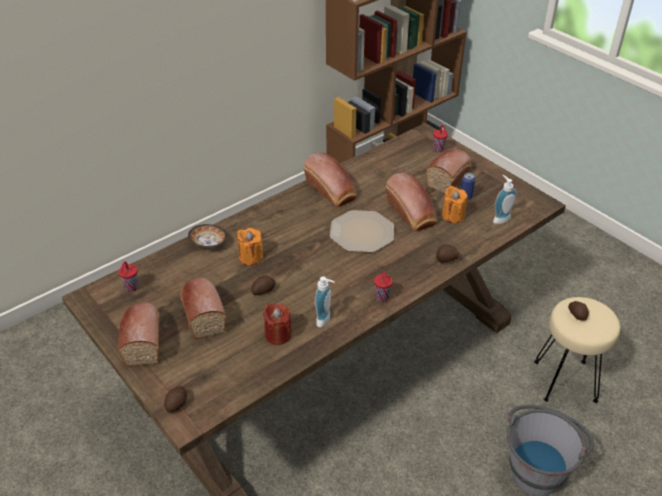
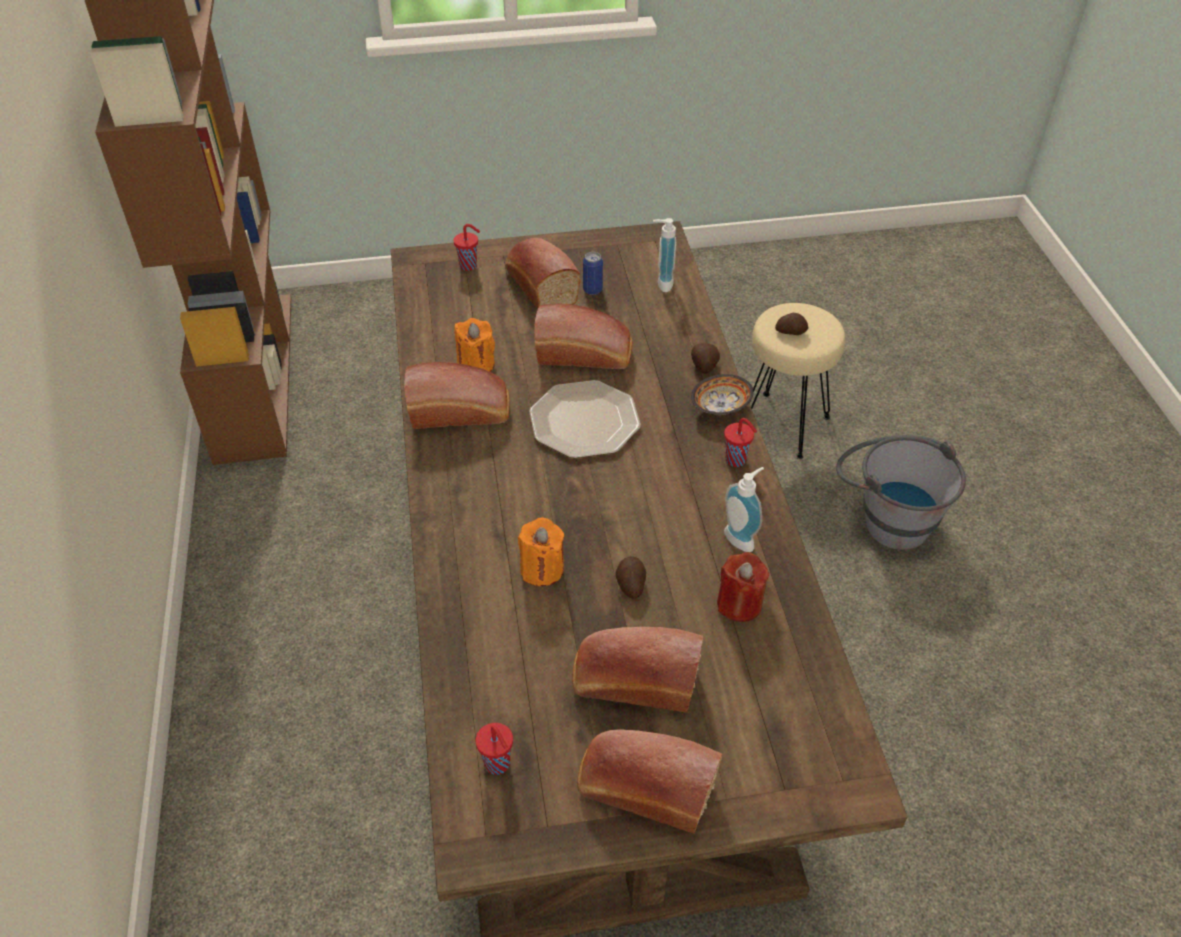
camera: 60 degrees left, 5 degrees up
potato [164,386,187,413] -> none
bowl [188,224,227,248] -> bowl moved to [691,374,754,415]
orange candle [442,186,468,223] -> orange candle moved to [454,318,495,372]

